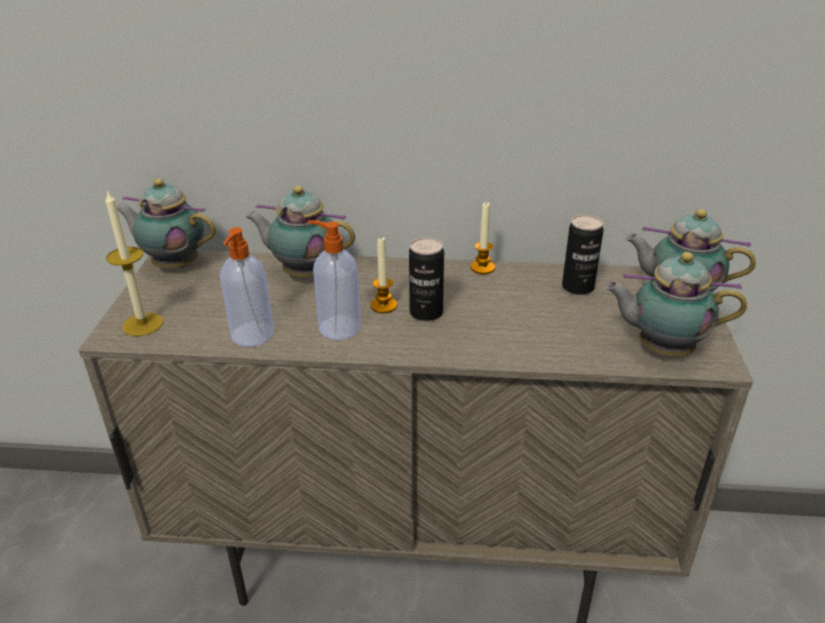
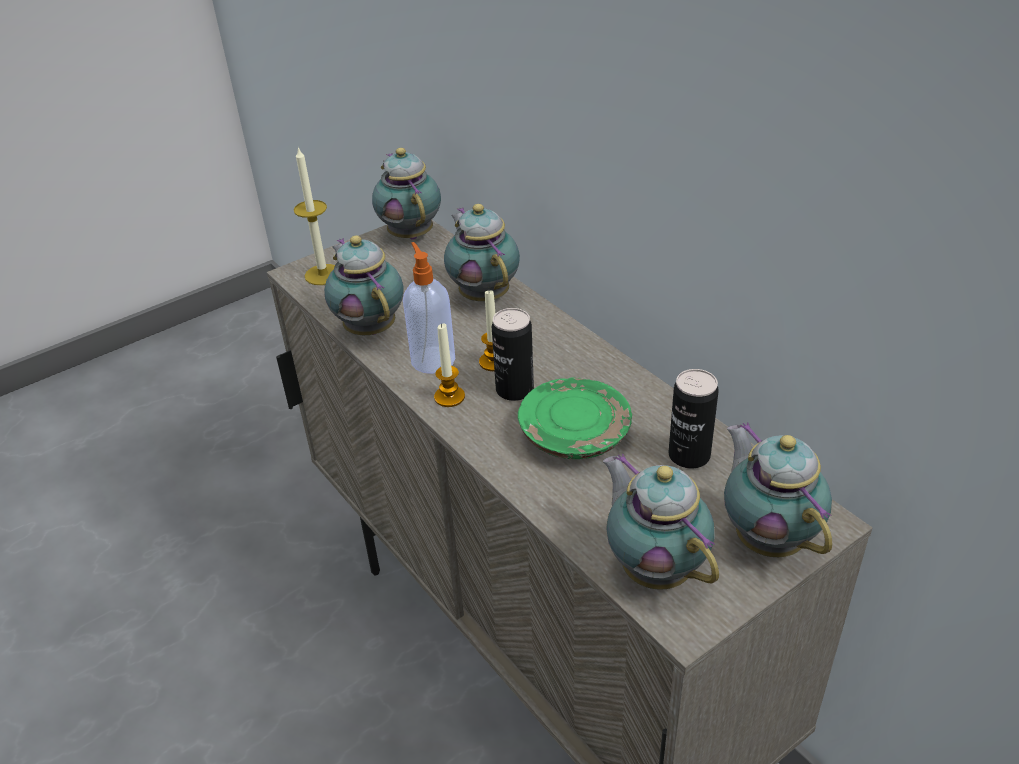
camera: 50 degrees right, 5 degrees up
soap dispenser [220,227,274,347] -> teapot [324,235,404,335]
candle [470,201,495,274] -> candle moved to [434,323,465,407]
none -> green plate [518,377,632,459]

